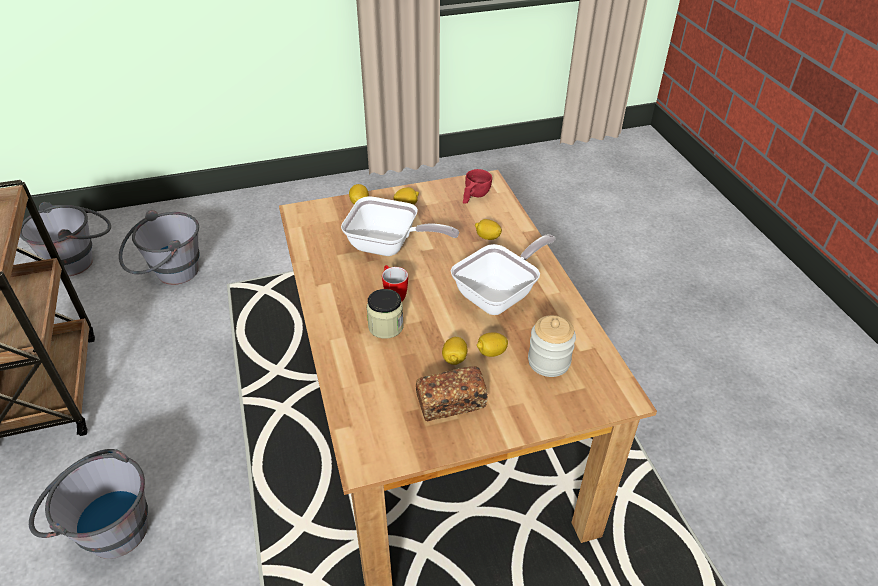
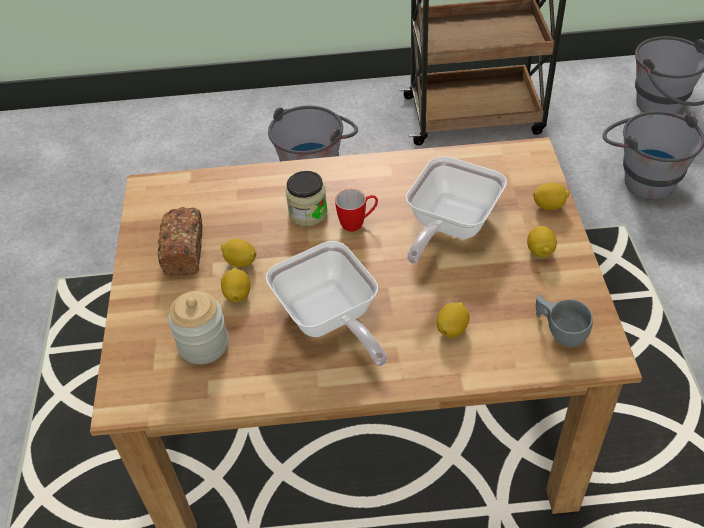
camera: 105 degrees right, 5 degrees up
red cup [463,169,492,204] -> grey cup [536,294,593,347]

